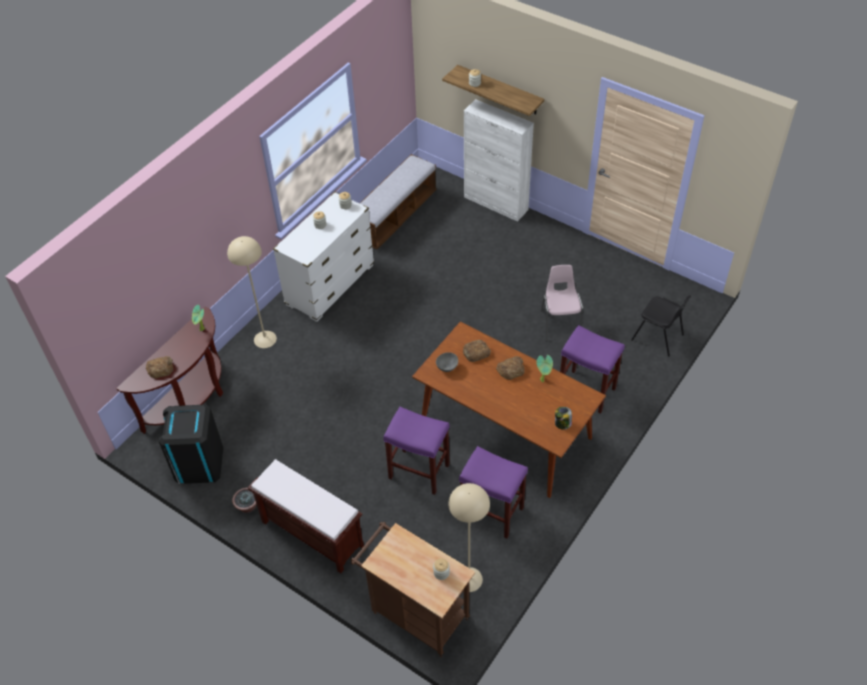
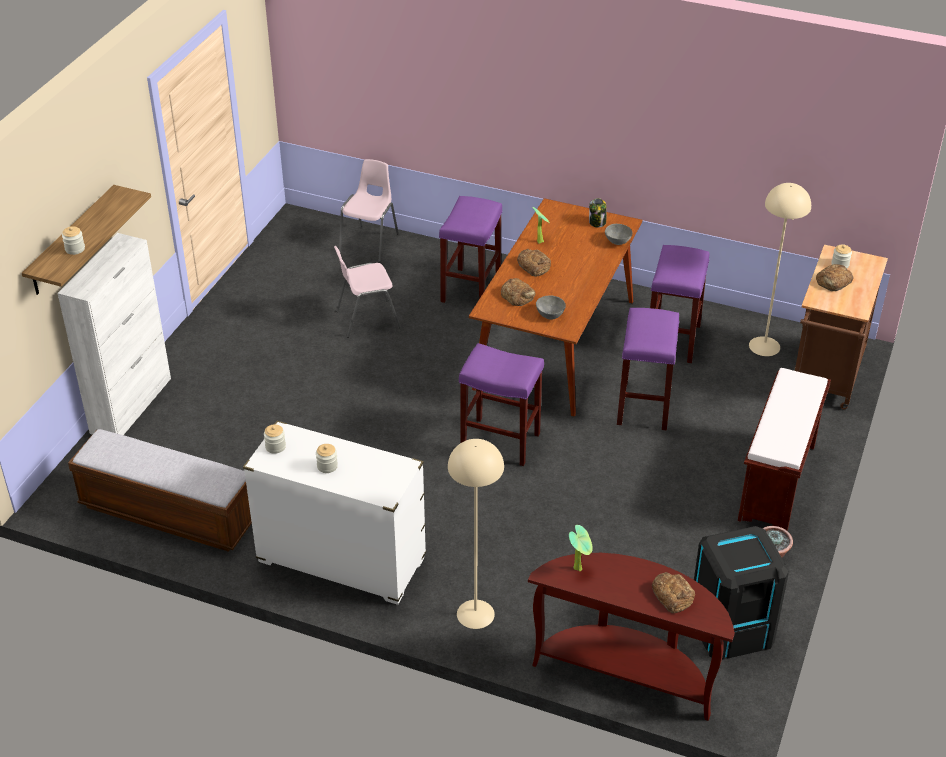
camera: 105 degrees left, 10 degrees down
black chair [631,295,691,357] -> pink chair [339,159,399,262]
none -> purple stool [459,343,544,466]
none -> grey bowl [605,224,632,245]
none -> bread [816,264,853,291]

